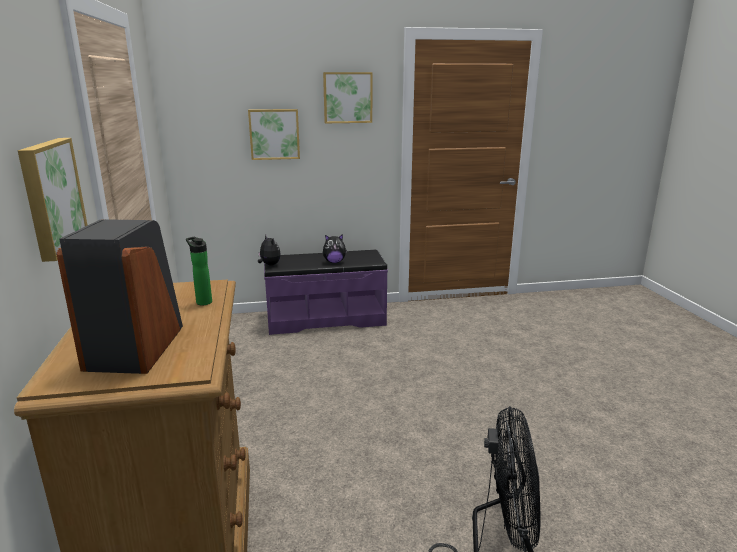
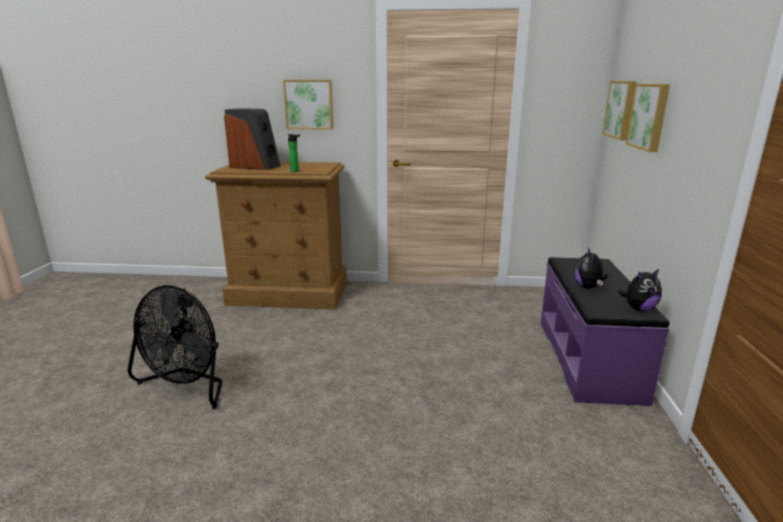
camera: 105 degrees right, 0 degrees up
plush toy [258,235,281,266] -> plush toy moved to [618,268,662,311]
picture [323,72,372,123] -> picture moved to [602,81,637,140]

